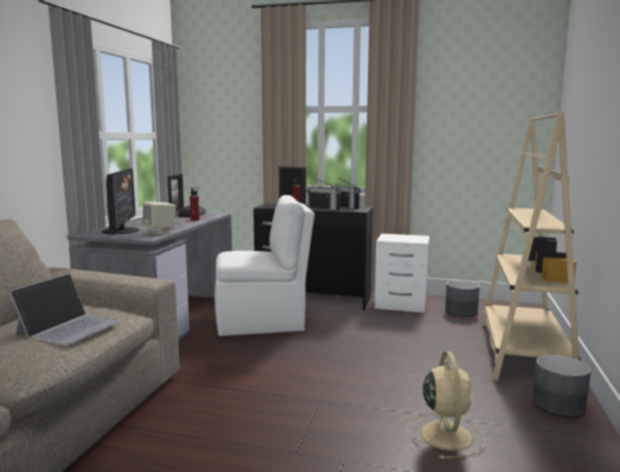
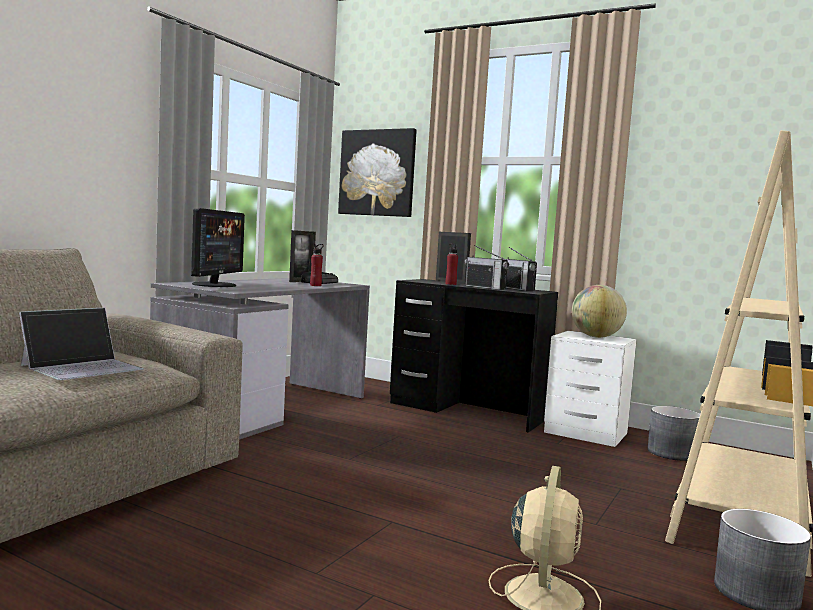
camera: 15 degrees right, 5 degrees down
beige speaker [142,202,176,235] -> none
white chair [215,195,315,336] -> none
none -> picture [338,128,417,217]
none -> globe [572,285,627,338]

